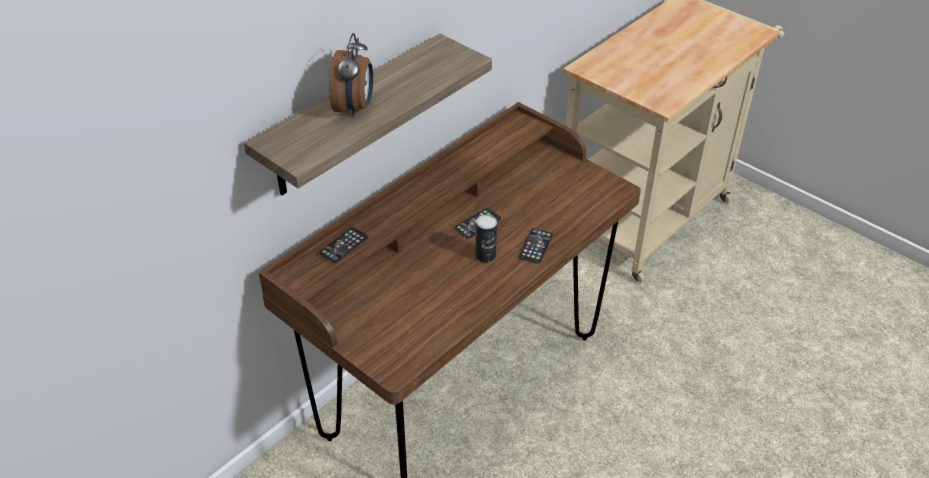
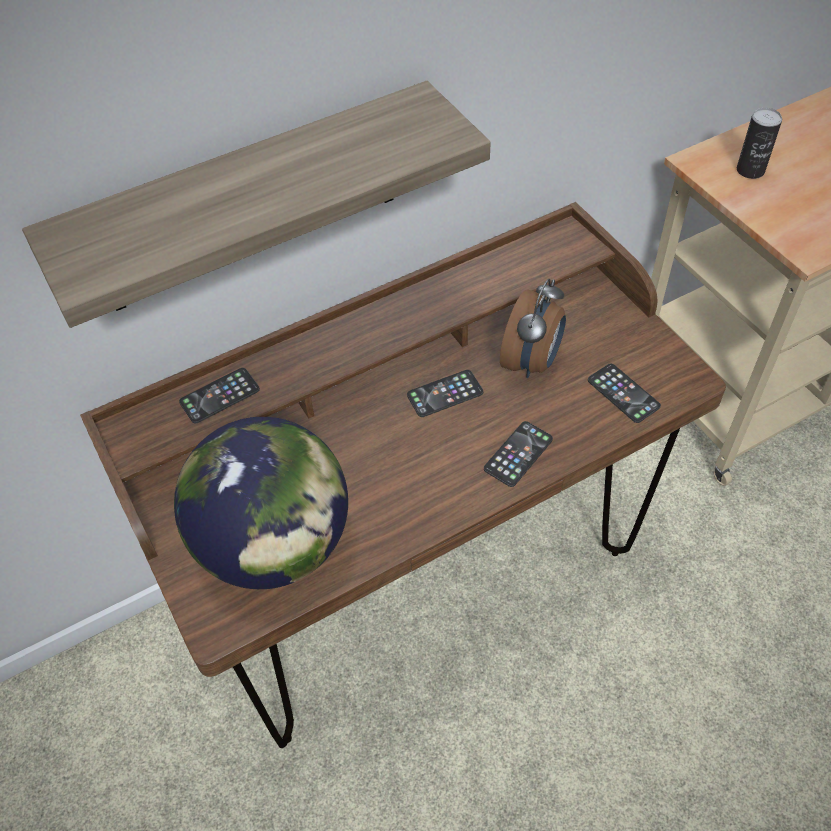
camera: 20 degrees right, 10 degrees up
alarm clock [329,33,373,118] -> alarm clock moved to [500,278,566,378]
can [475,214,497,263] -> can moved to [737,108,782,179]
none -> globe [174,417,348,589]
none -> phone [588,363,661,423]

